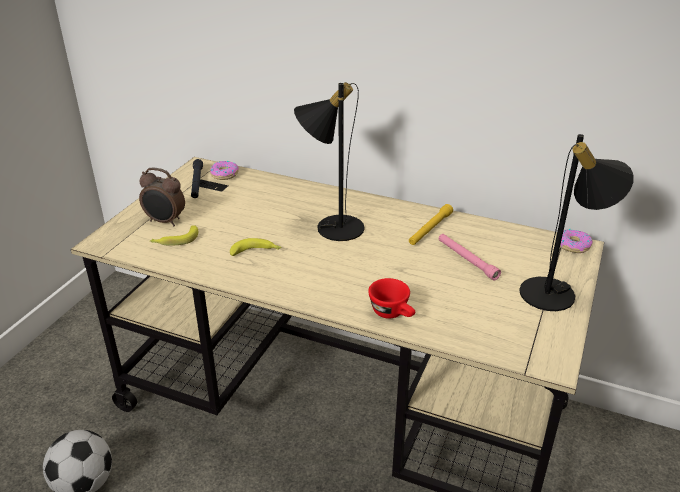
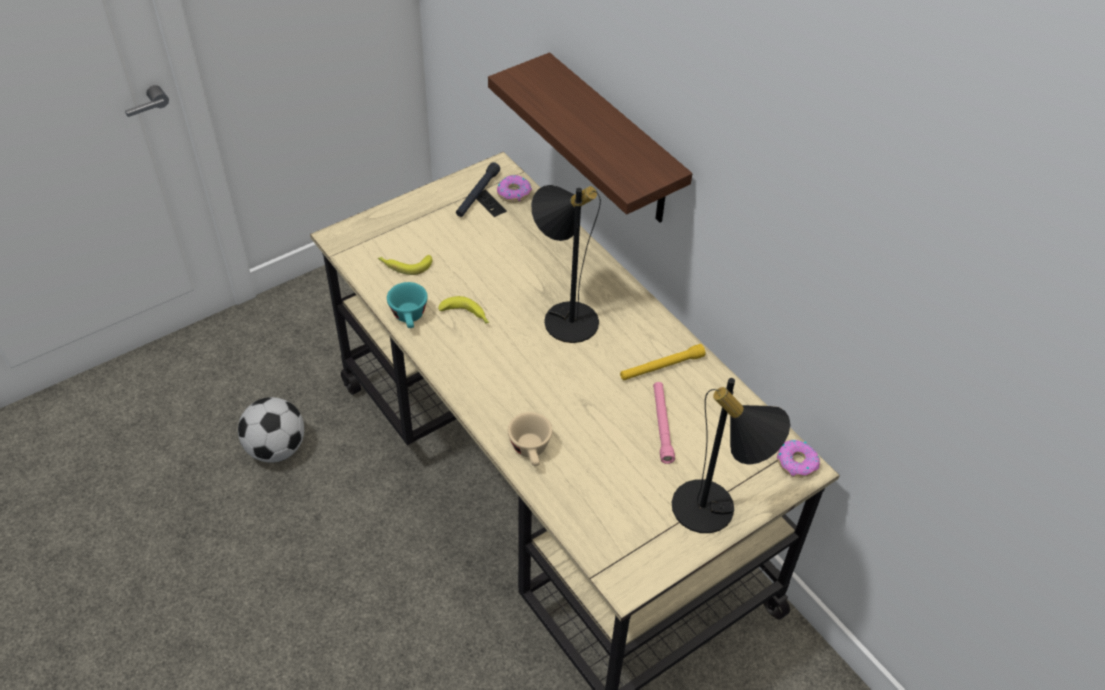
camera: 30 degrees right, 15 degrees up
alarm clock [139,168,185,226] -> none
red cup [368,278,415,319] -> beige cup [508,412,552,466]
none -> turquoise cup [387,282,428,328]
none -> shelf [488,52,692,222]

